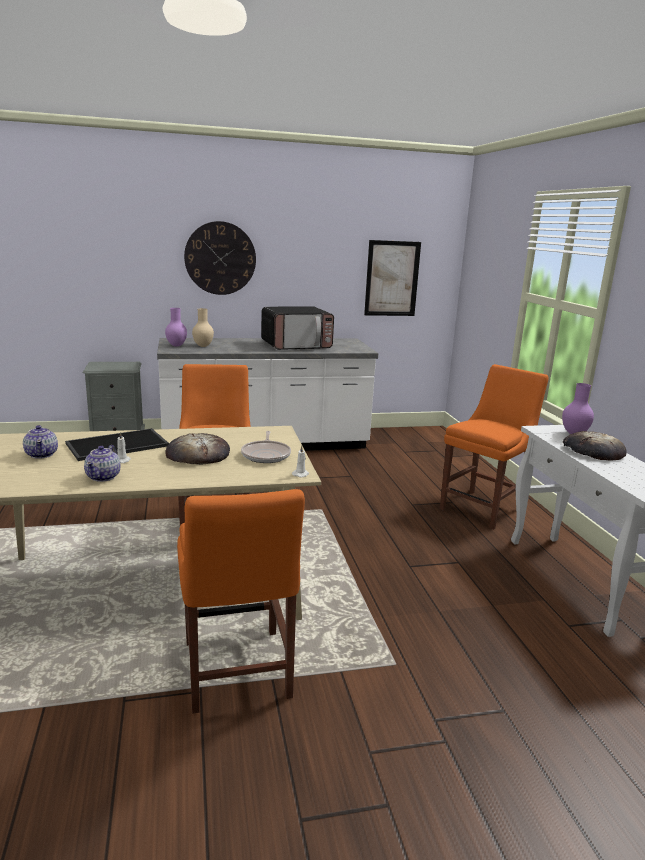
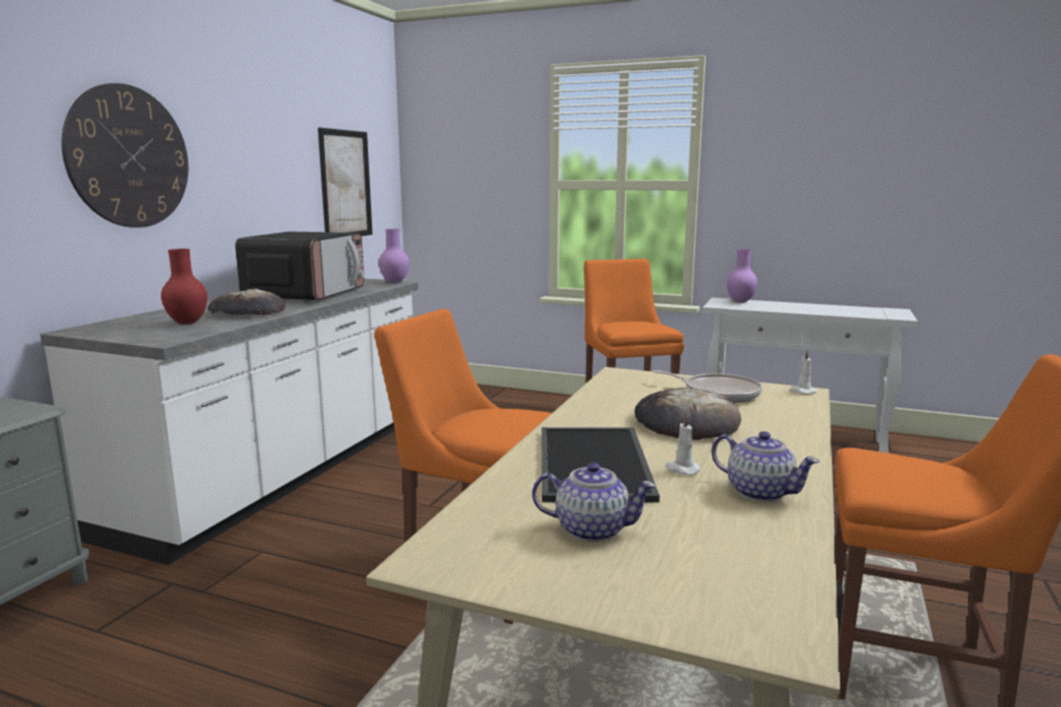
camera: 55 degrees left, 5 degrees down
purple vase [165,308,187,347] -> purple vase moved to [379,229,409,283]
beige vase [192,308,214,347] -> red vase [161,249,207,324]
bread [563,431,627,460] -> bread moved to [208,289,286,315]

